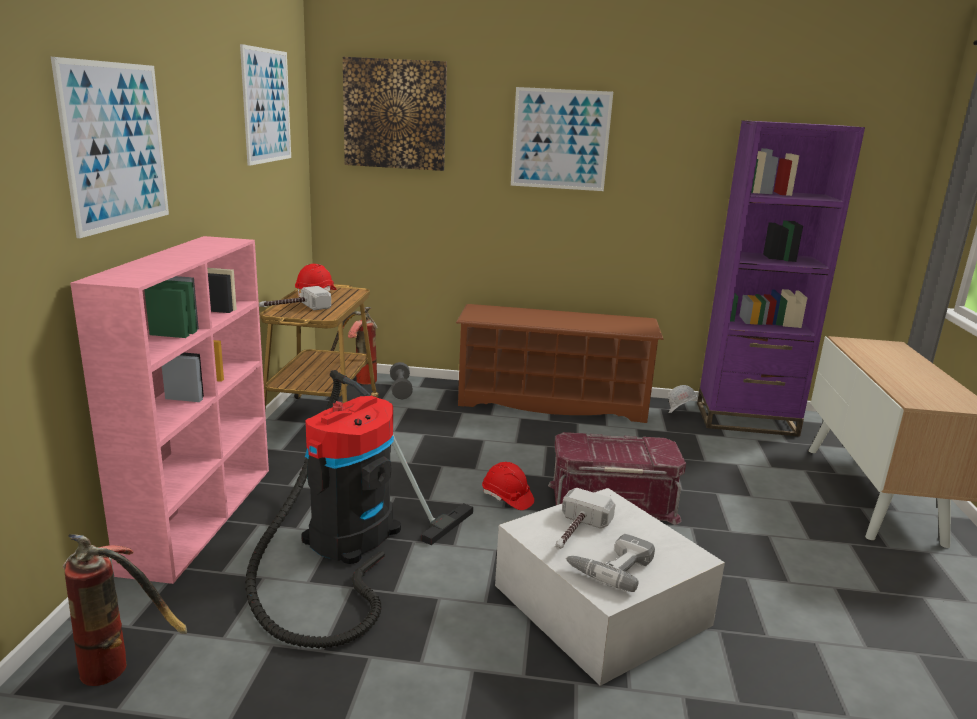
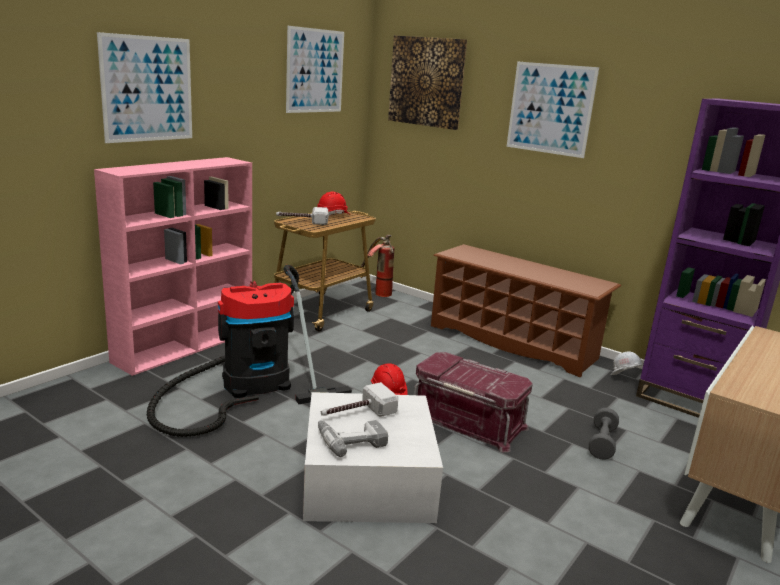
camera: 30 degrees right, 0 degrees up
fire extinguisher [63,534,187,686] -> none
grey dumbbell [390,362,413,400] -> grey dumbbell moved to [589,408,619,460]

